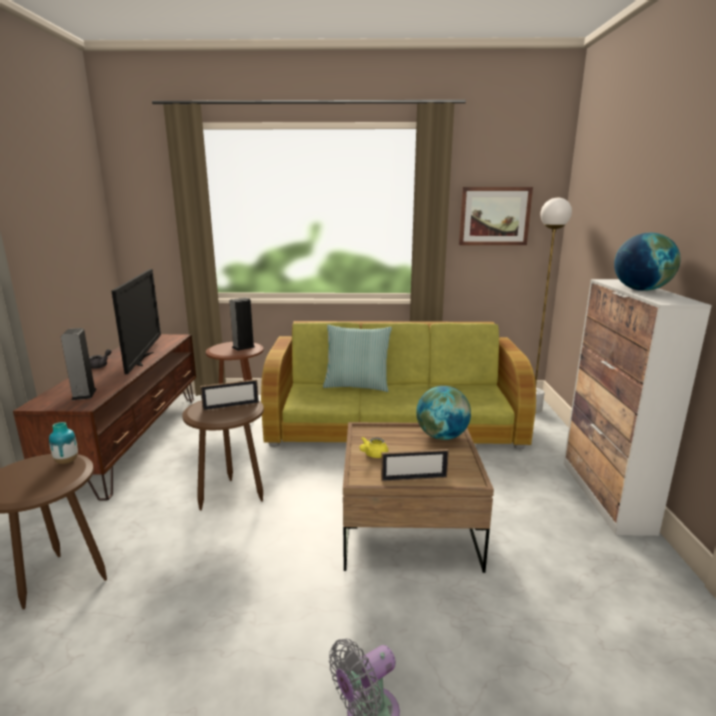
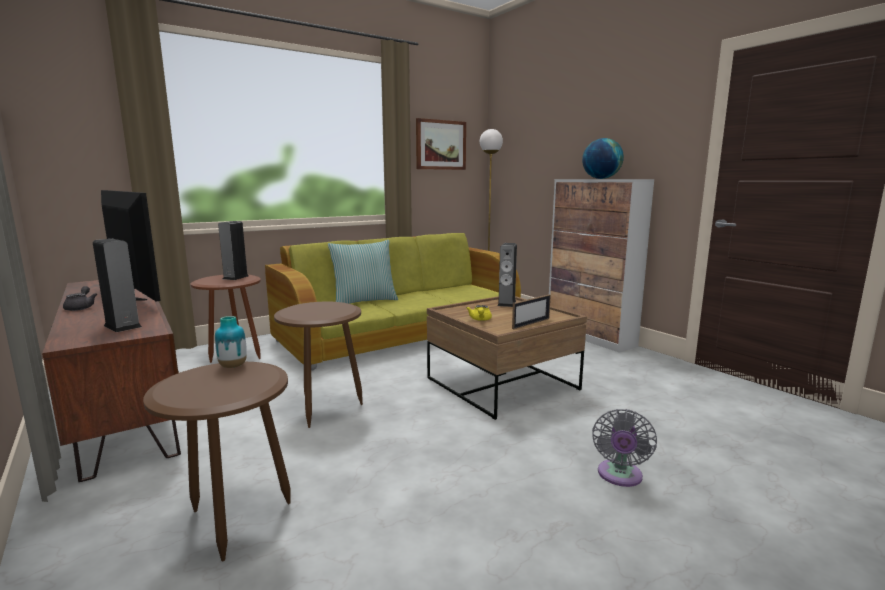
camera: 35 degrees left, 5 degrees down
picture frame [200,379,259,411] -> none
globe [416,386,471,440] -> speaker [497,243,517,307]

